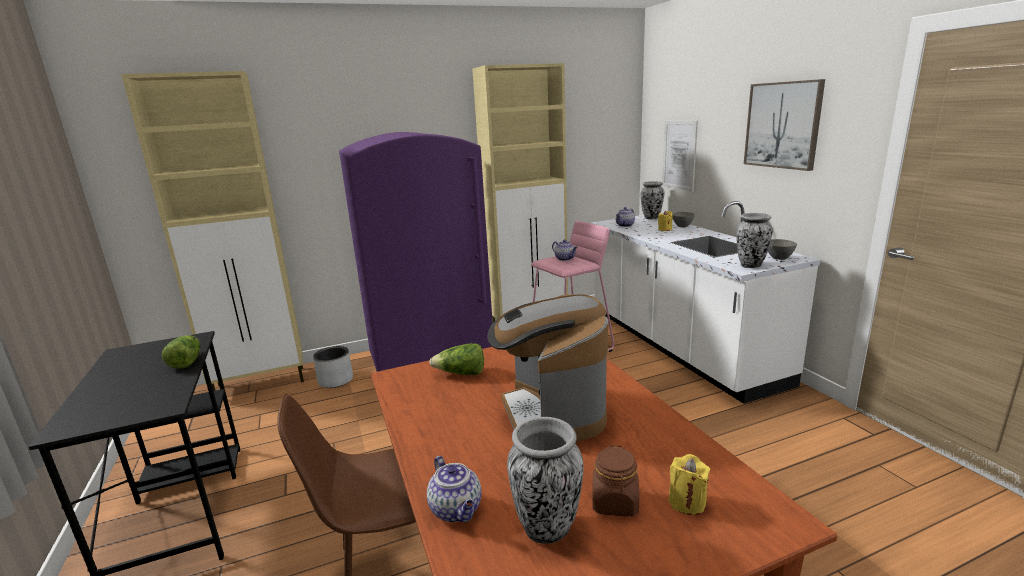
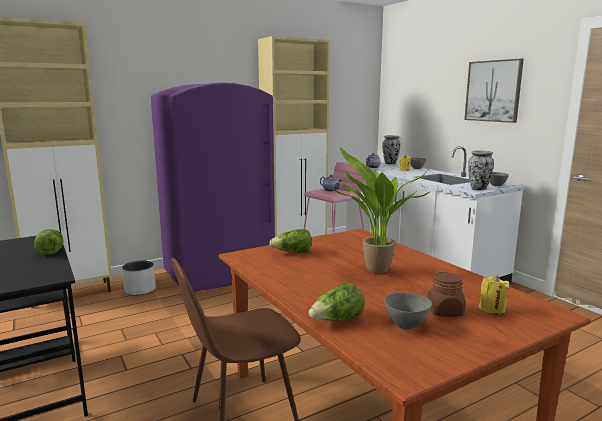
camera: 10 degrees left, 5 degrees down
teapot [427,456,482,522] -> lettuce [309,284,365,321]
coffee machine [487,294,608,442] -> potted plant [331,147,430,273]
vase [507,417,583,544] -> grey bowl [384,293,432,330]
picture [662,121,698,192] -> none

